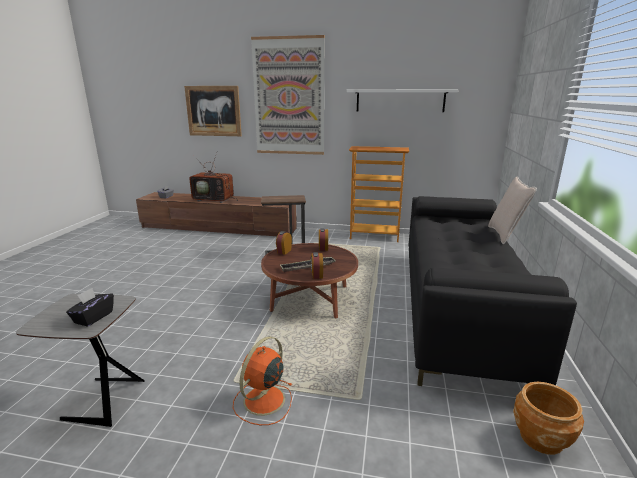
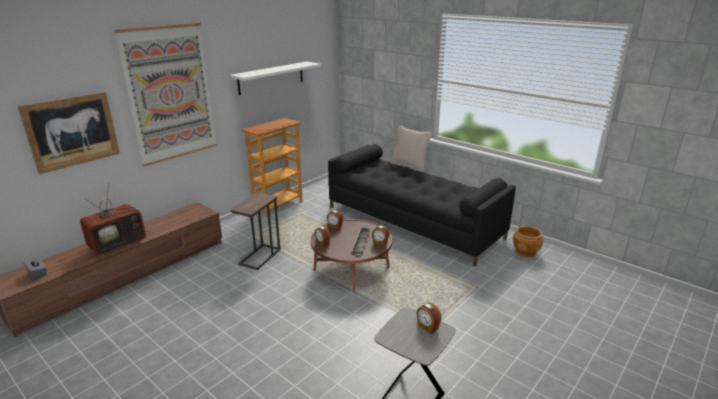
camera: 60 degrees left, 5 degrees up
black tissue box [66,288,114,327] -> alarm clock [417,302,442,334]
orange fan [233,337,293,425] -> none

